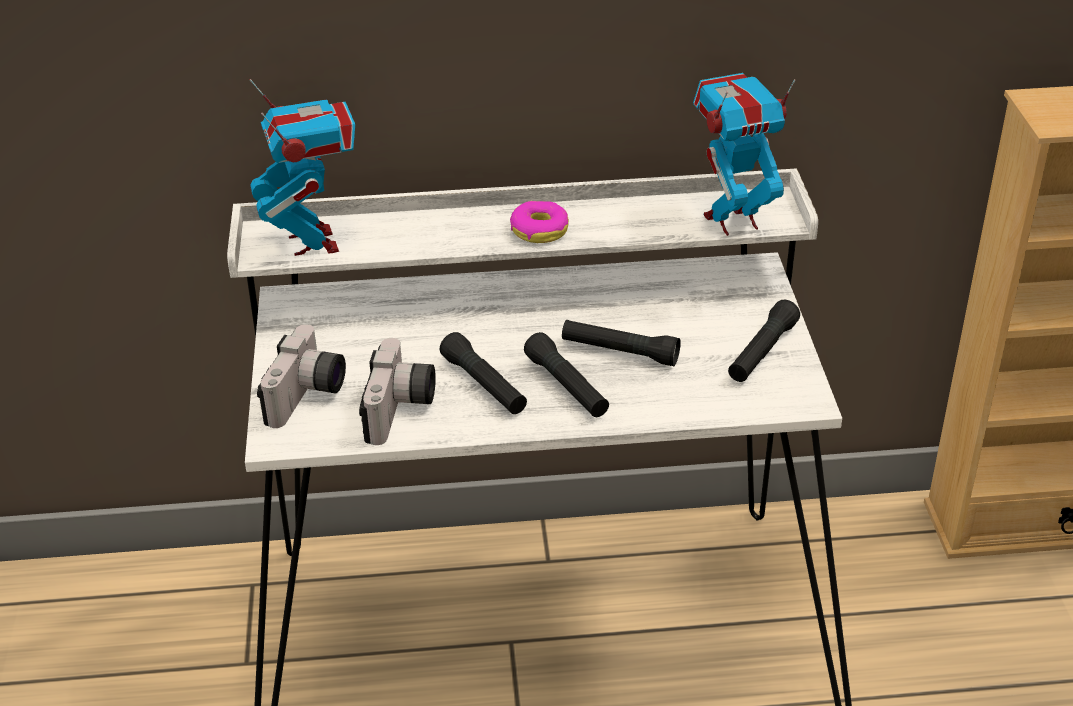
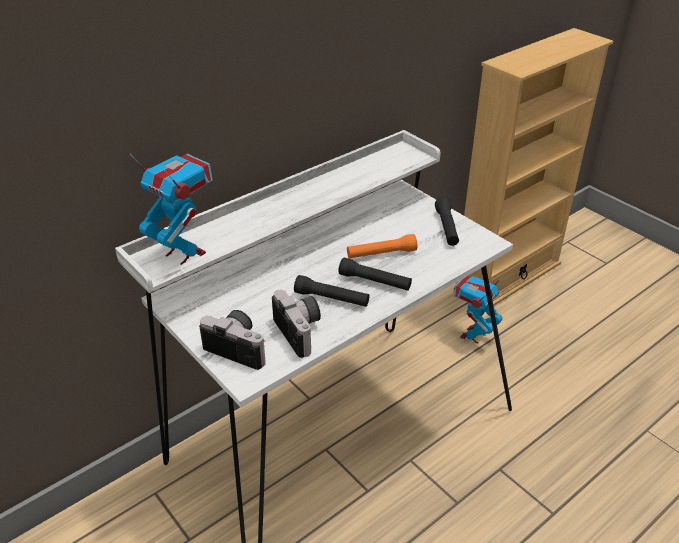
camera: 35 degrees left, 0 degrees up
camera [257,324,346,428] -> camera turned 45 degrees counterclockwise [199,310,266,370]
donut [510,201,569,243] -> none
black flashlight [562,320,681,366] -> orange flashlight [347,234,417,259]
toy robot [693,73,795,236] -> toy robot moved to [454,275,505,343]

